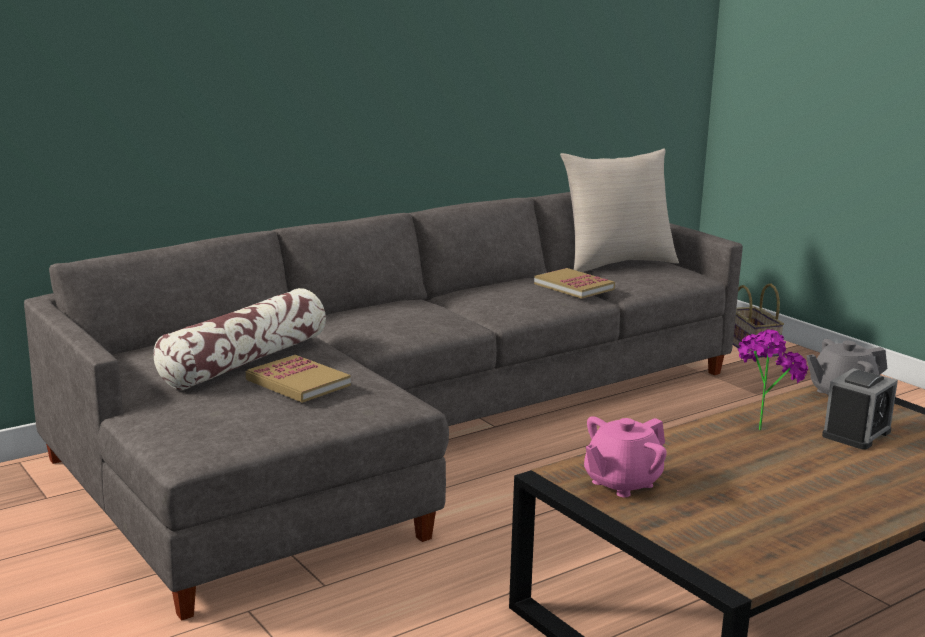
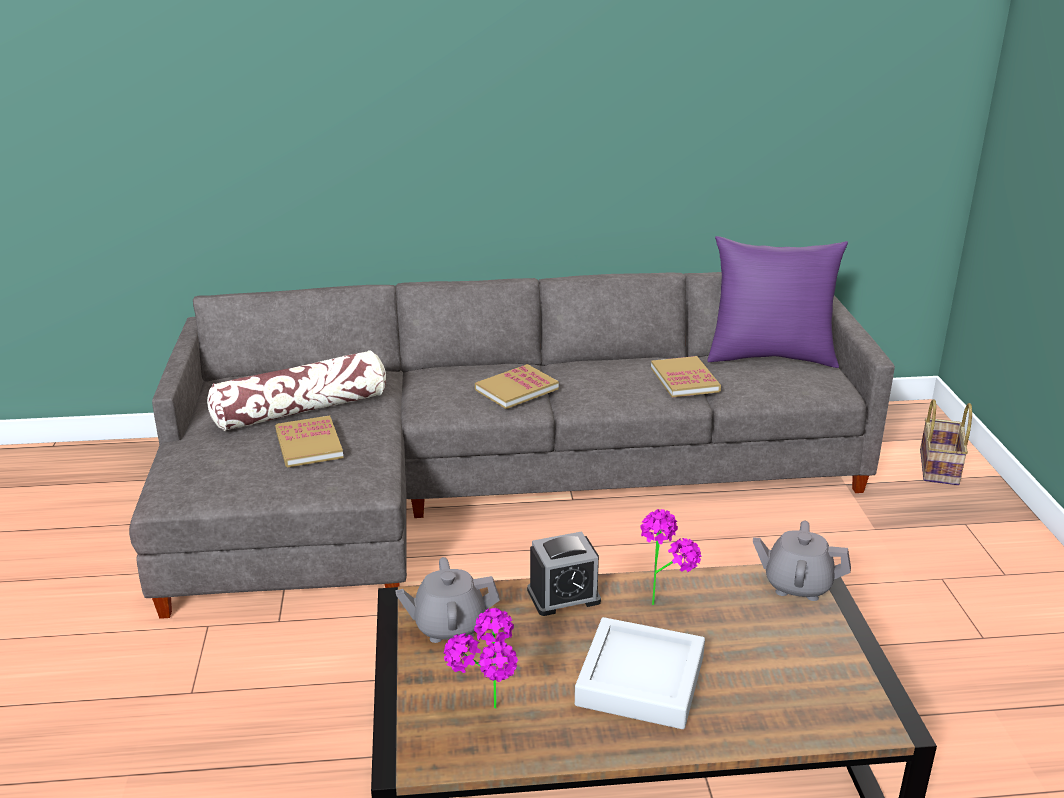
camera: 30 degrees right, 10 degrees up
beige pillow [560,148,679,272] -> purple pillow [707,236,848,368]
pink teapot [584,416,667,497] -> grey teapot [395,557,500,643]
alarm clock [822,368,898,450] -> alarm clock moved to [527,531,601,616]
none -> potted plant [443,608,518,708]
none -> book [475,364,559,409]
none -> grey tray [575,617,705,729]

